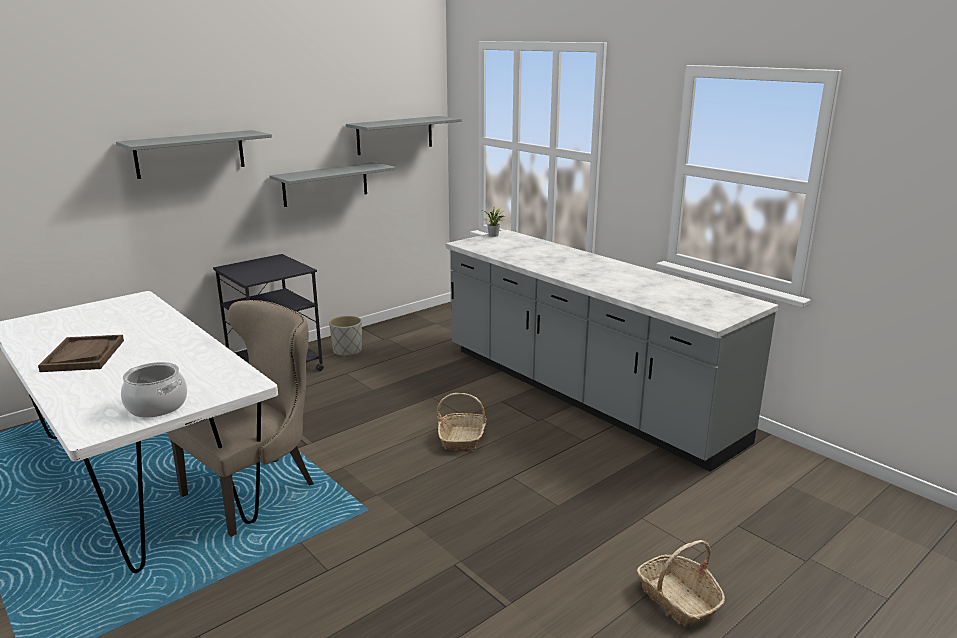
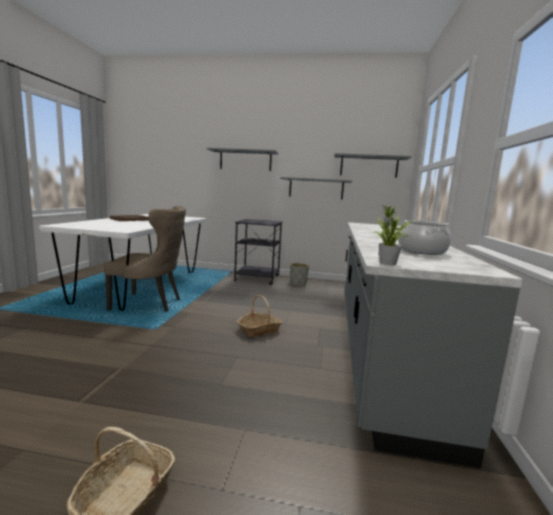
camera: 50 degrees right, 10 degrees down
cooking pot [121,362,187,418] -> cooking pot moved to [398,220,451,255]
none -> potted plant [373,214,413,265]

